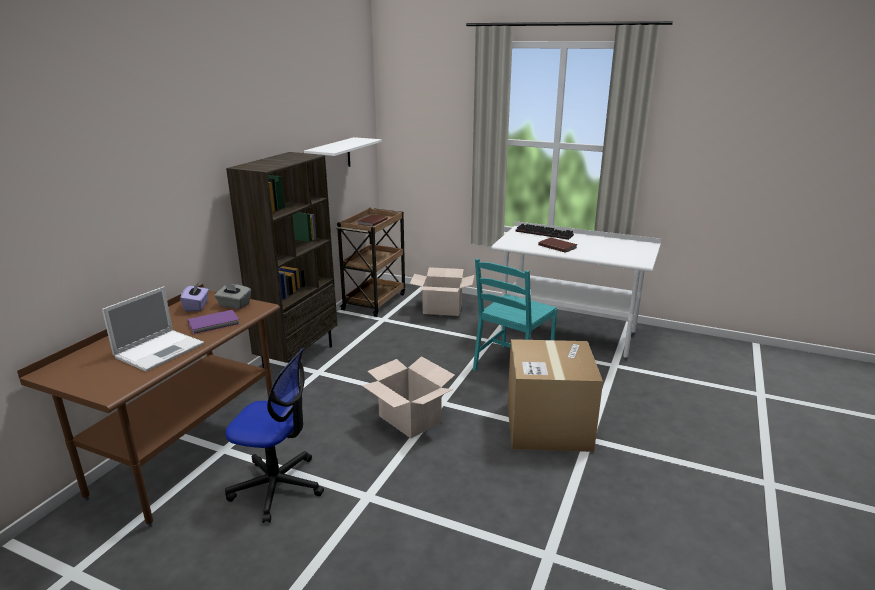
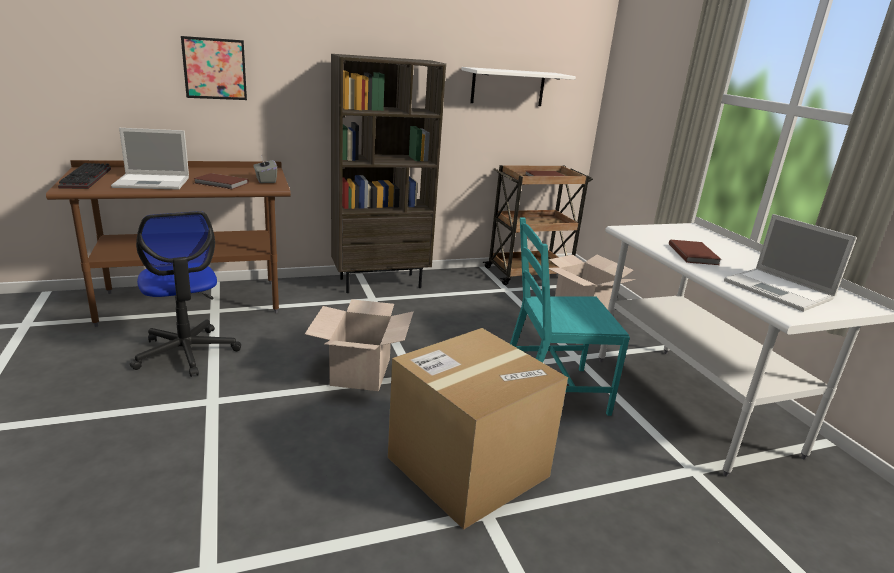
camera: 45 degrees right, 0 degrees up
purple tissue box [180,282,209,312] -> none
purple book [188,310,240,334] -> brown book [193,173,249,189]
keyboard [515,224,574,240] -> keyboard moved to [58,163,111,189]
none -> picture [181,36,247,100]
none -> laptop [724,214,857,312]

